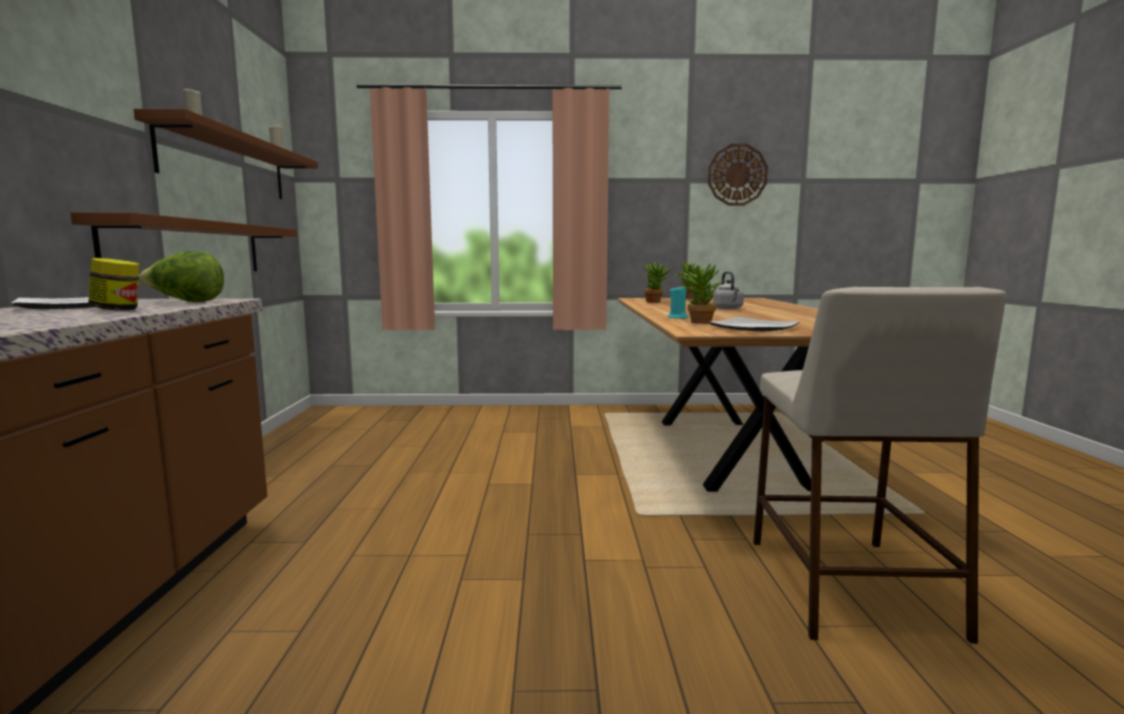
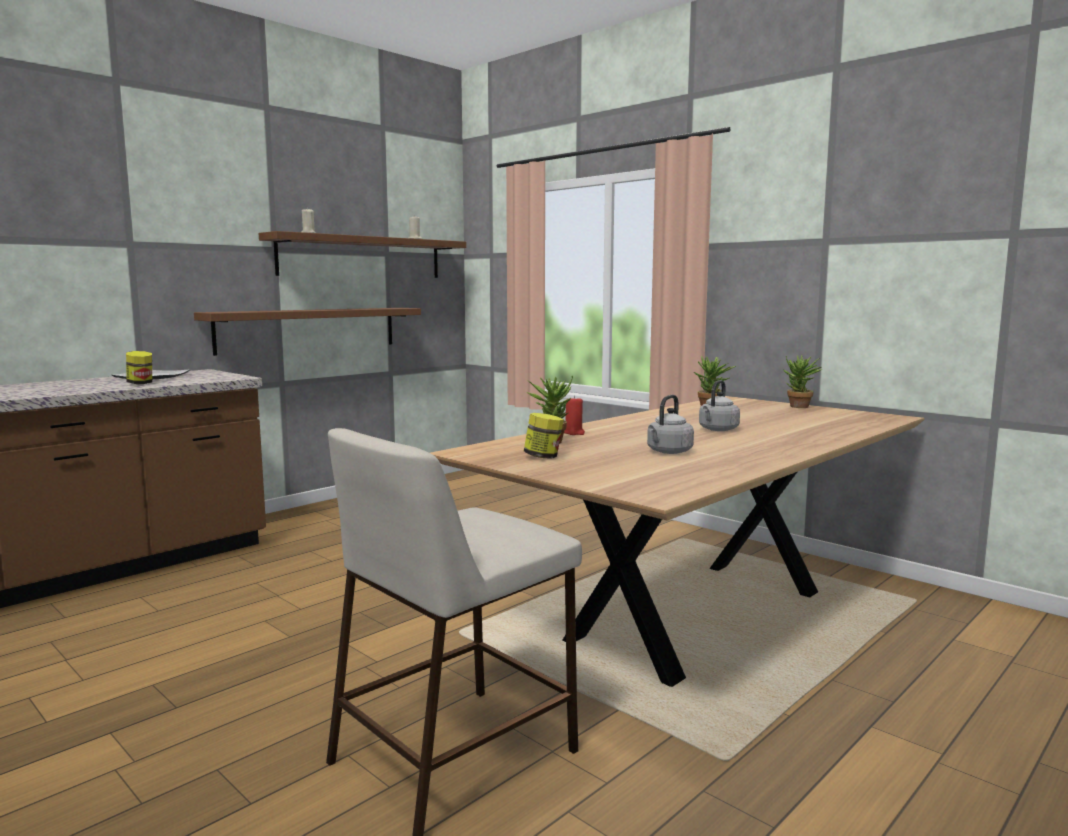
camera: 45 degrees right, 0 degrees up
lettuce [139,251,224,302] -> none
turquoise candle [668,286,689,319] -> red candle [564,396,585,435]
wall clock [708,144,768,206] -> none
plate [708,317,799,331] -> jar [524,413,564,459]
none -> grey kettle [647,395,694,454]

